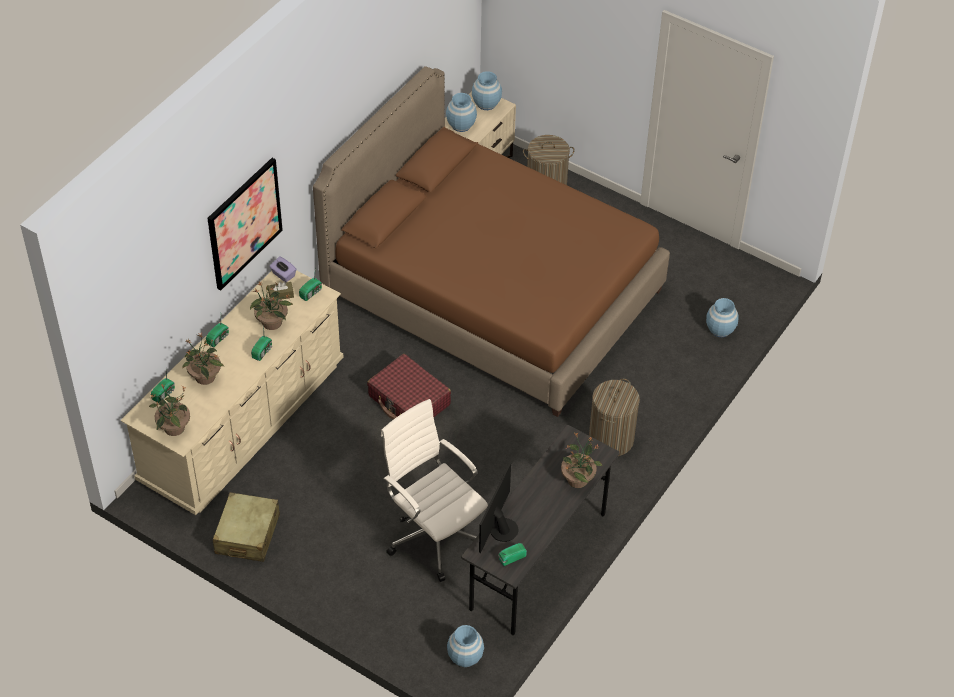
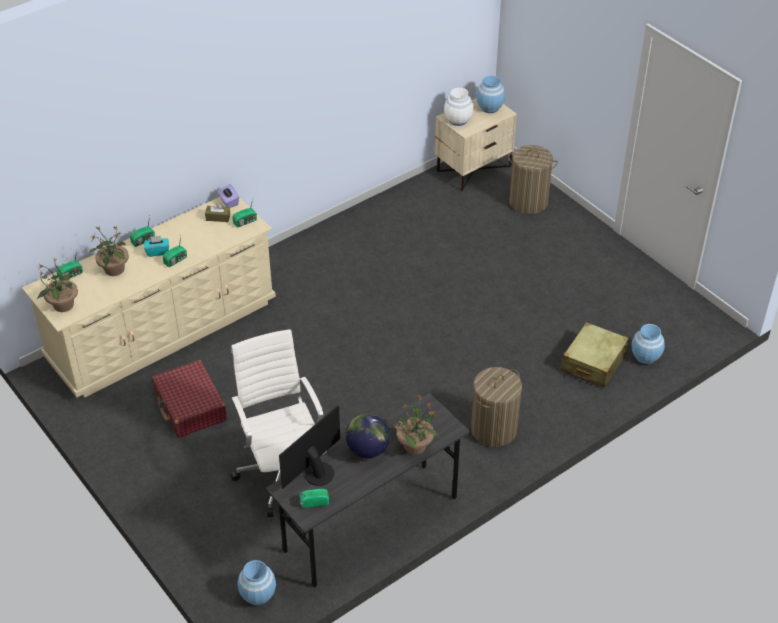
camera: 20 degrees right, 5 degrees down
picture [207,158,283,290] -> none
beige suitcase [212,492,280,562] -> beige suitcase moved to [561,322,629,388]
potted plant [250,281,293,330] -> none
brown bed [313,66,670,417] -> none
red suitcase [367,354,451,419] -> red suitcase moved to [152,360,227,438]
blue vase [446,93,477,132] -> white vase [444,88,474,126]
none -> turquoise tissue box [144,236,169,257]
none -> globe [345,414,390,458]

